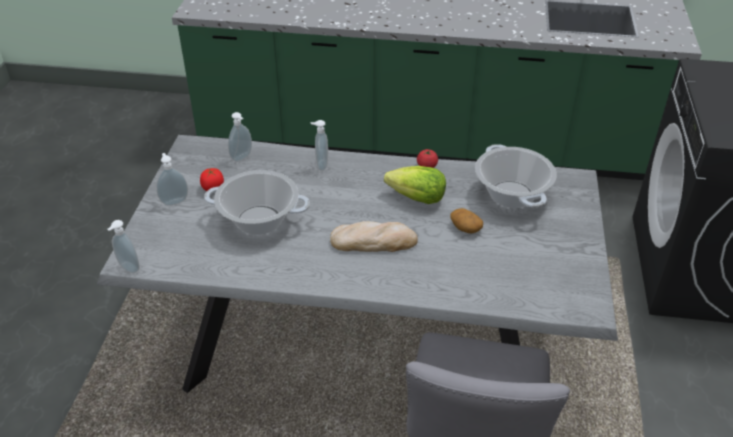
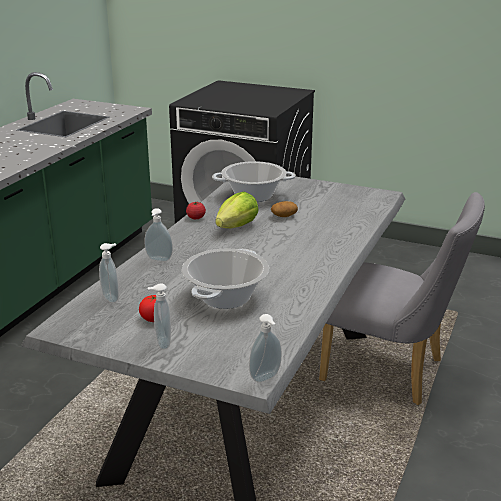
camera: 75 degrees left, 15 degrees down
bread [330,221,418,252] -> none

